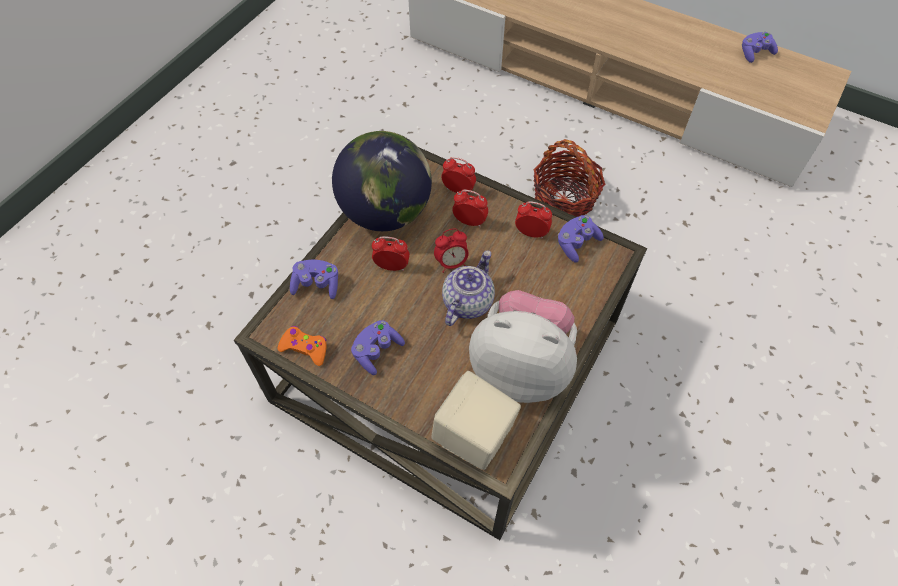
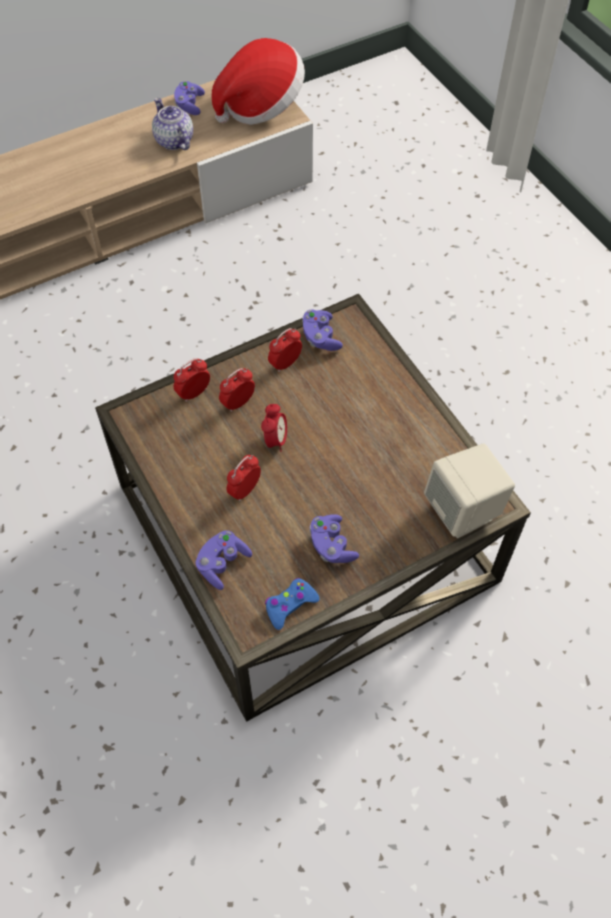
camera: 60 degrees left, 0 degrees up
orange game controller [278,326,327,366] -> blue game controller [265,578,320,630]
globe [332,131,432,231] -> none
teapot [442,250,495,326] -> teapot moved to [152,98,193,150]
plush toy [469,290,577,403] -> none
basket [534,139,606,217] -> none
none -> hat [211,38,305,125]

